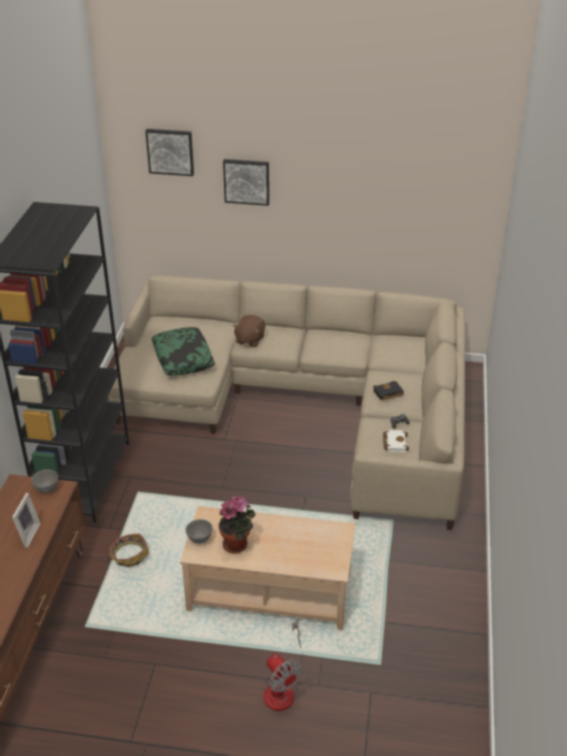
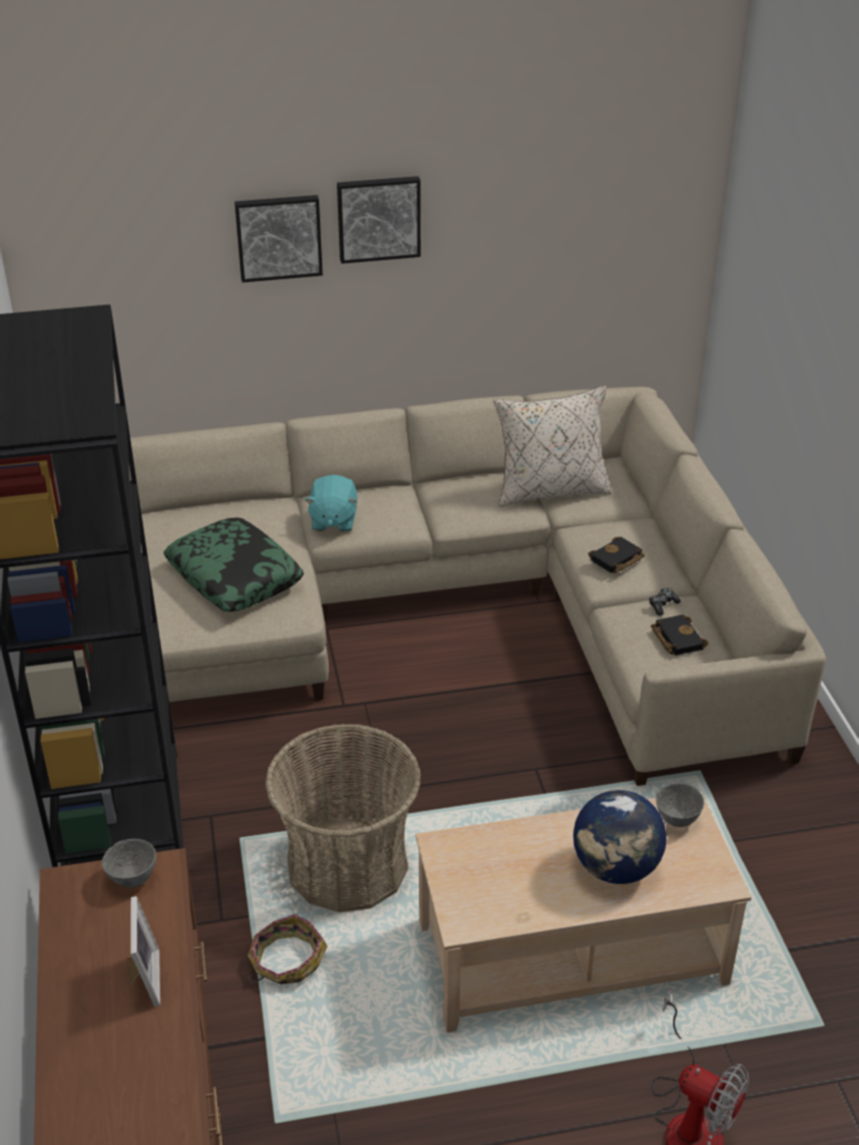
camera: 20 degrees left, 0 degrees up
picture [145,129,194,176] -> picture moved to [337,176,421,264]
grey bowl [186,519,213,544] -> grey bowl moved to [656,783,704,827]
potted plant [219,496,255,554] -> none
brown plush toy [233,315,265,347] -> turquoise plush toy [305,475,357,532]
white book [383,430,409,452] -> black book [651,614,709,656]
none -> basket [265,724,421,912]
none -> beige pillow [493,386,611,507]
none -> globe [573,790,667,884]

